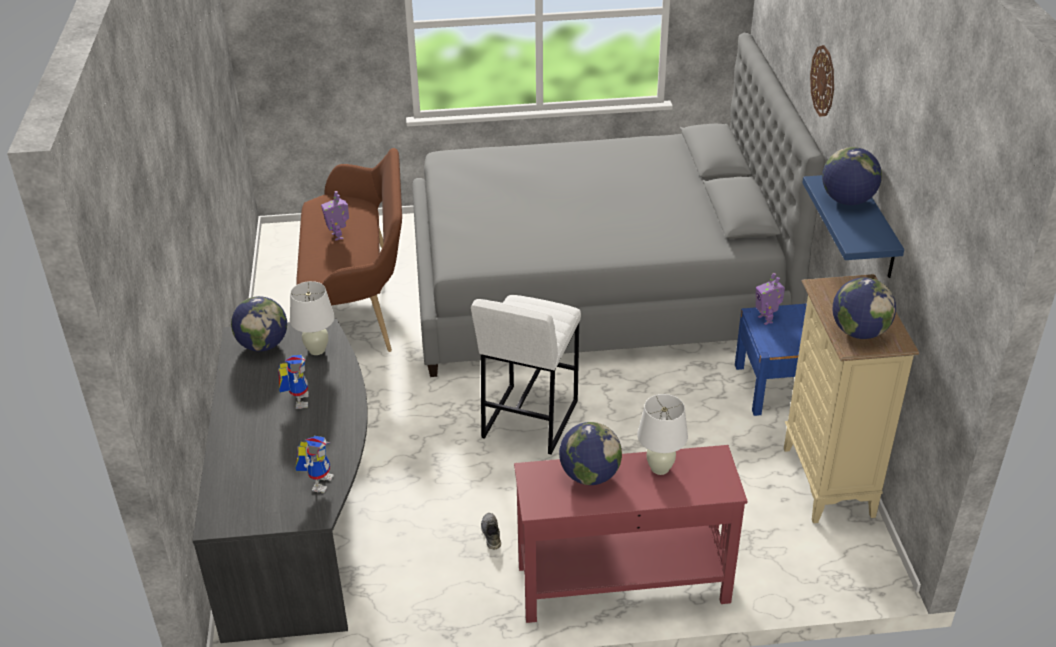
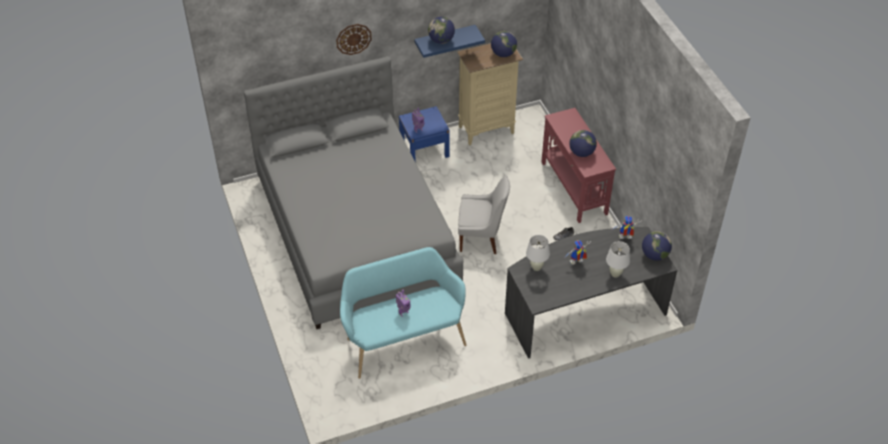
camera: 105 degrees left, 10 degrees up
globe [231,296,287,351] -> globe moved to [642,231,672,261]
brown bench [296,148,402,352] -> turquoise bench [340,247,466,379]
white stool [471,295,581,455] -> white chair [458,175,510,254]
white table lamp [637,394,688,475] -> white table lamp moved to [606,241,630,277]

